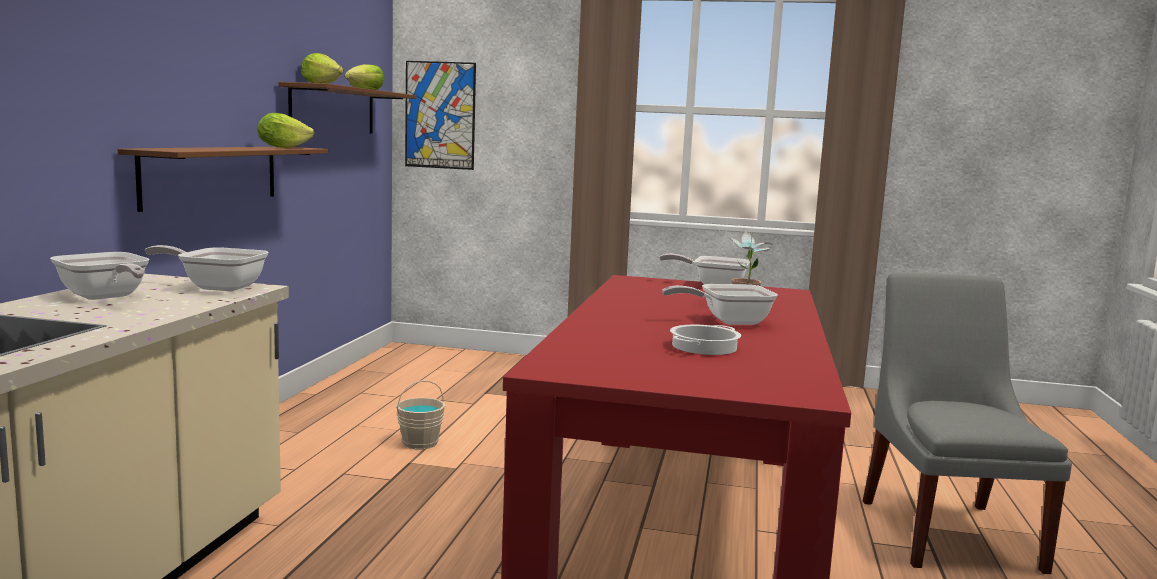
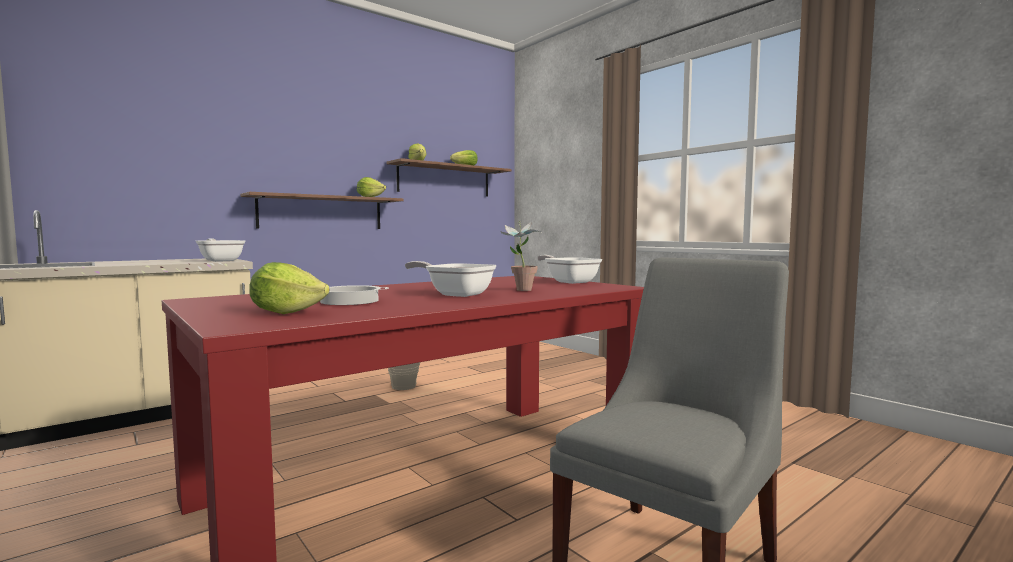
camera: 40 degrees right, 5 degrees down
frying pan [50,252,149,300] -> none
picture [405,61,476,170] -> none
none -> lettuce [249,262,329,314]

